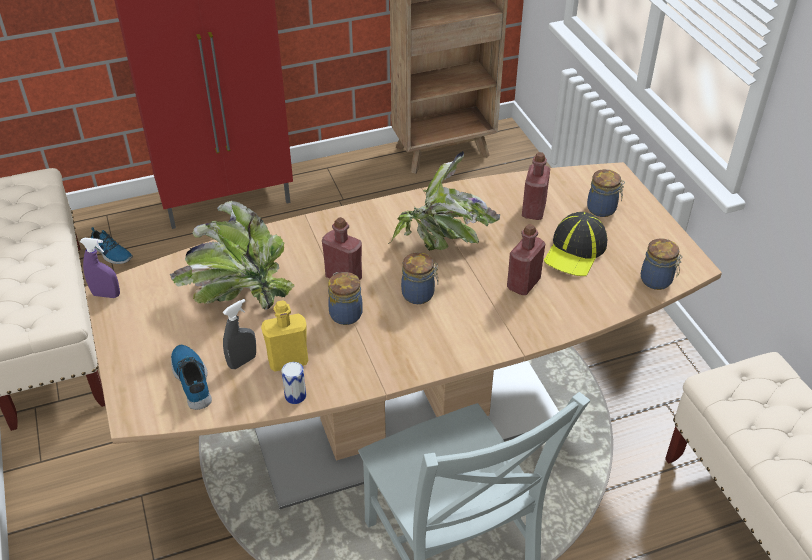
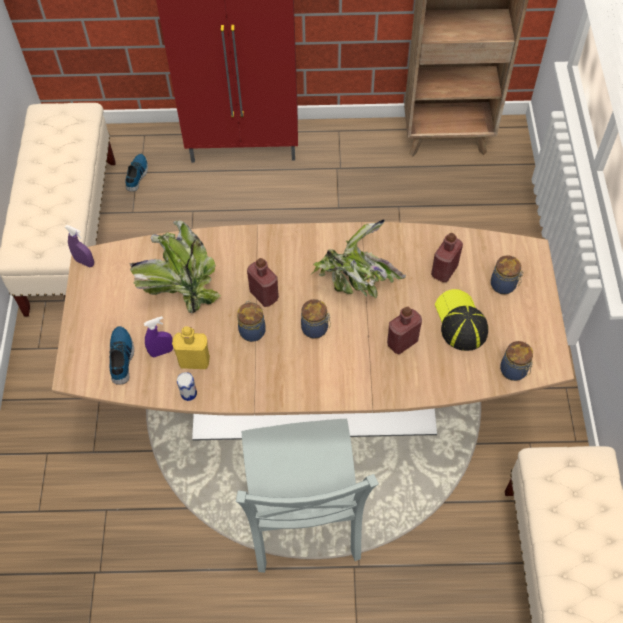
camera: 20 degrees right, 15 degrees up
shoe [91,227,133,264] -> shoe turned 135 degrees counterclockwise [125,154,148,192]
grey spray bottle [223,299,256,369] -> purple spray bottle [144,316,173,357]
cap [544,212,607,276] -> cap turned 120 degrees clockwise [435,289,488,351]

